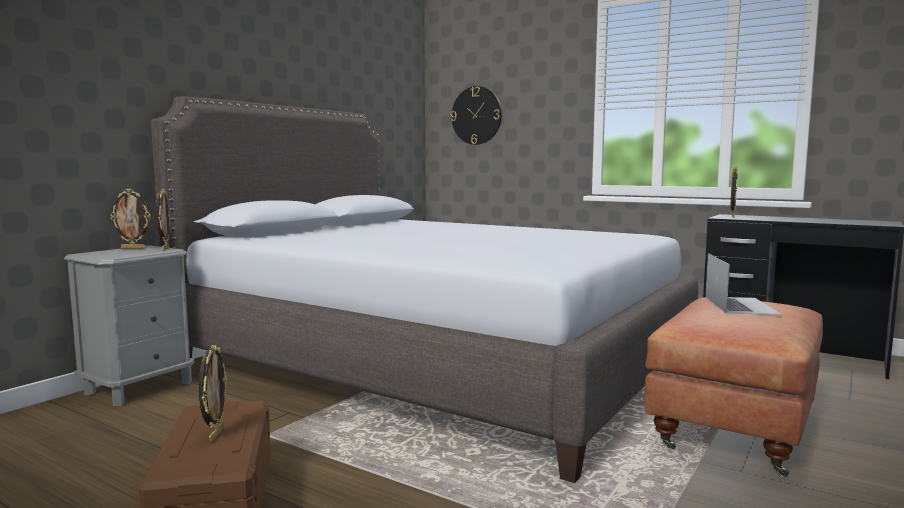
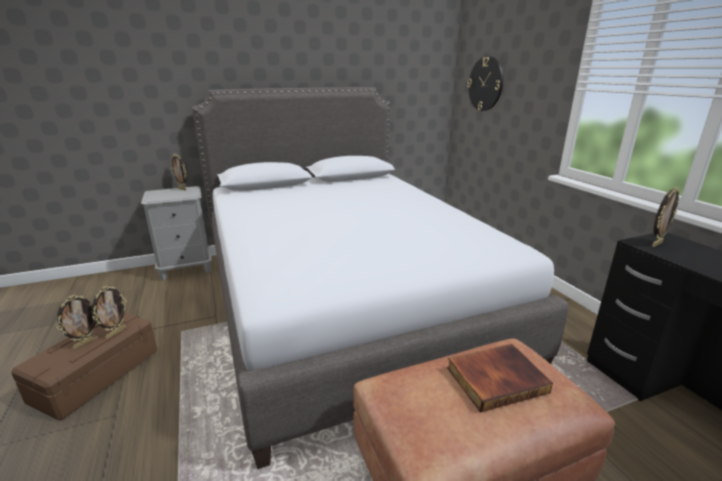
camera: 35 degrees right, 15 degrees up
picture frame [156,189,170,251] -> picture frame moved to [92,286,127,339]
laptop [705,253,782,315] -> book [447,344,553,412]

